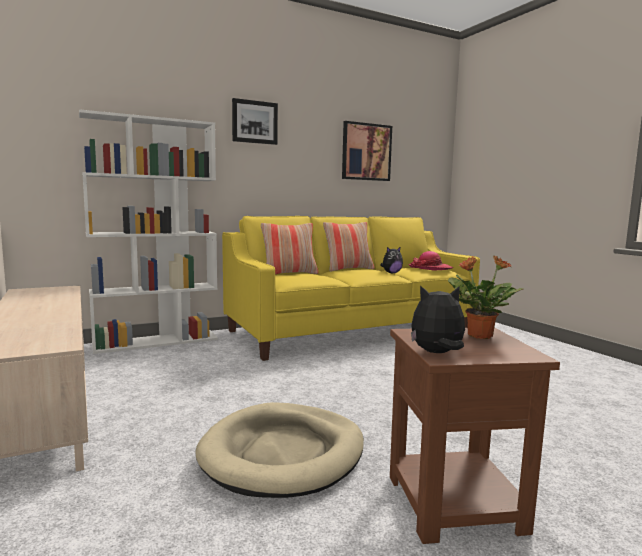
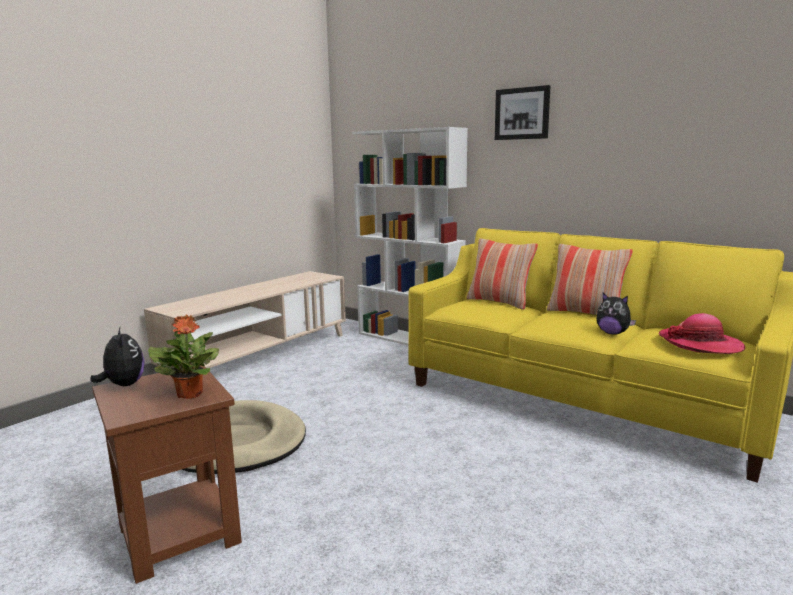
camera: 65 degrees right, 5 degrees up
picture [342,121,392,181] -> none

